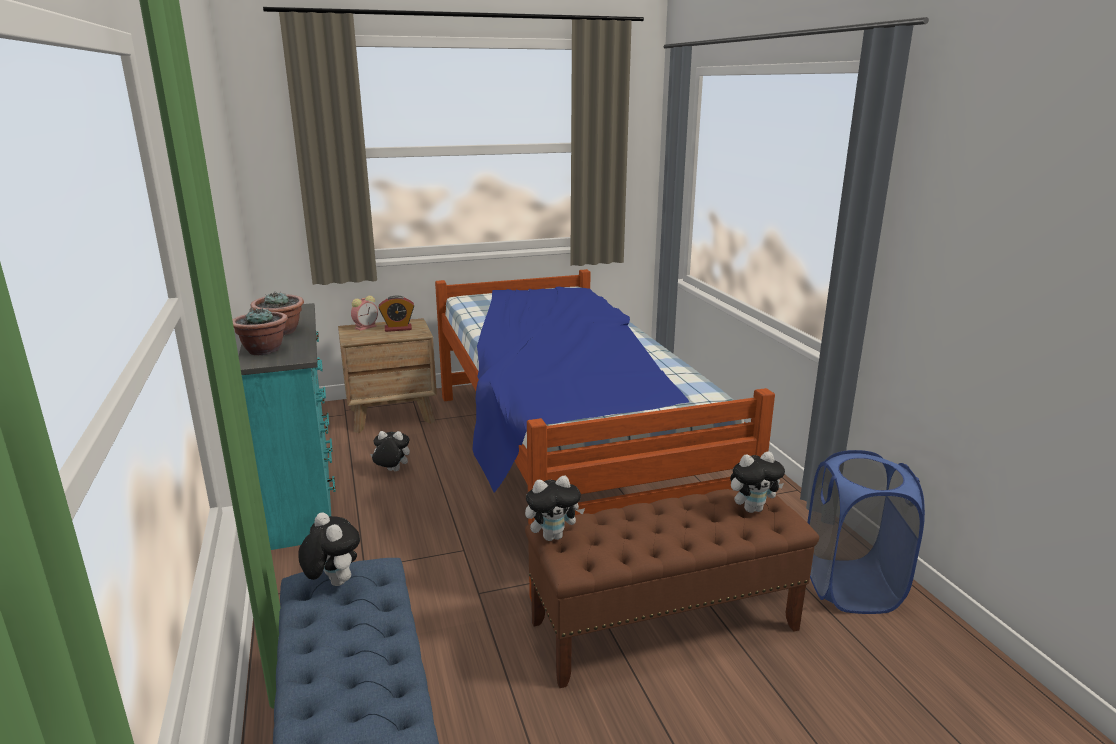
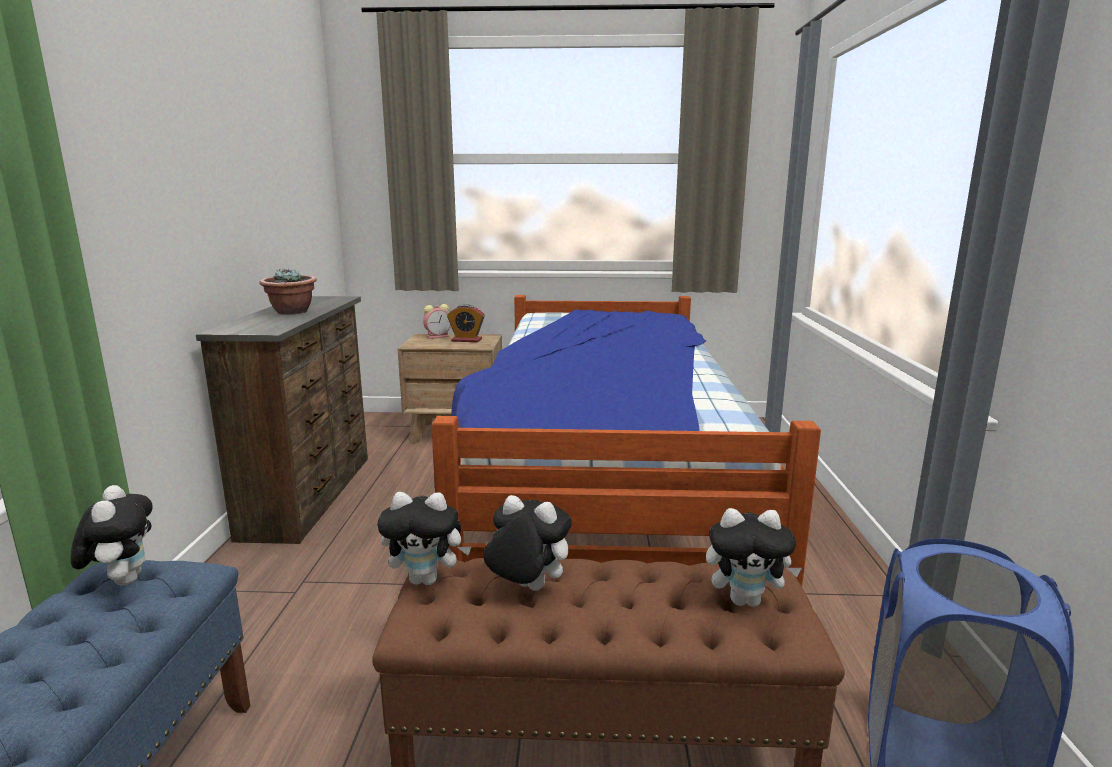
camera: 20 degrees right, 5 degrees down
potted plant [232,307,288,355] -> none
turquoise dresser [238,303,336,550] -> brown dresser [196,296,368,544]
plush toy [370,431,410,471] -> plush toy moved to [483,495,572,591]

